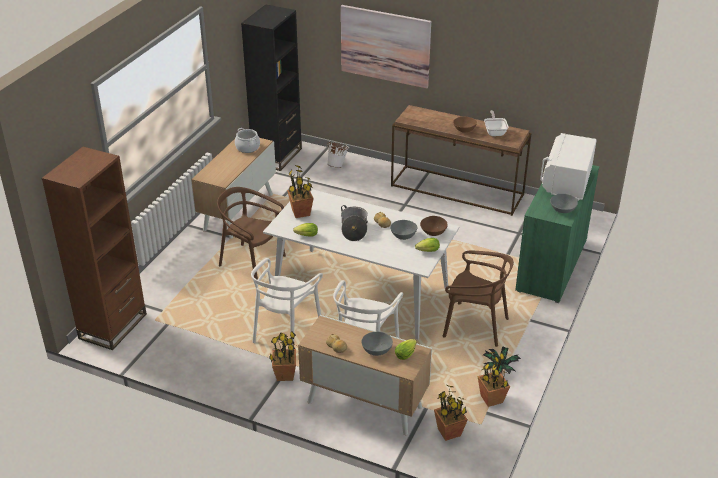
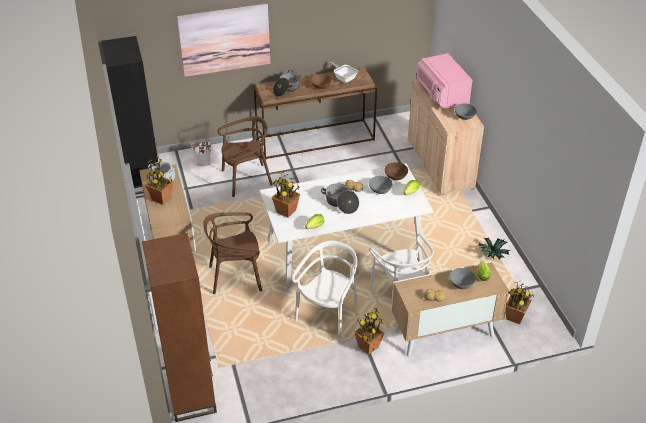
camera: 40 degrees left, 5 degrees up
white chair [251,258,323,345] -> white chair turned 135 degrees counterclockwise [292,241,358,340]
brown chair [442,251,514,347] -> brown chair moved to [218,116,273,197]
potted plant [477,352,510,407] -> potted plant moved to [146,158,173,205]
green cabinet [515,165,599,303] -> beige cabinet [408,79,484,195]
white microwave [540,133,597,201] -> pink microwave [417,53,472,109]
none -> cooking pot [273,70,300,97]

